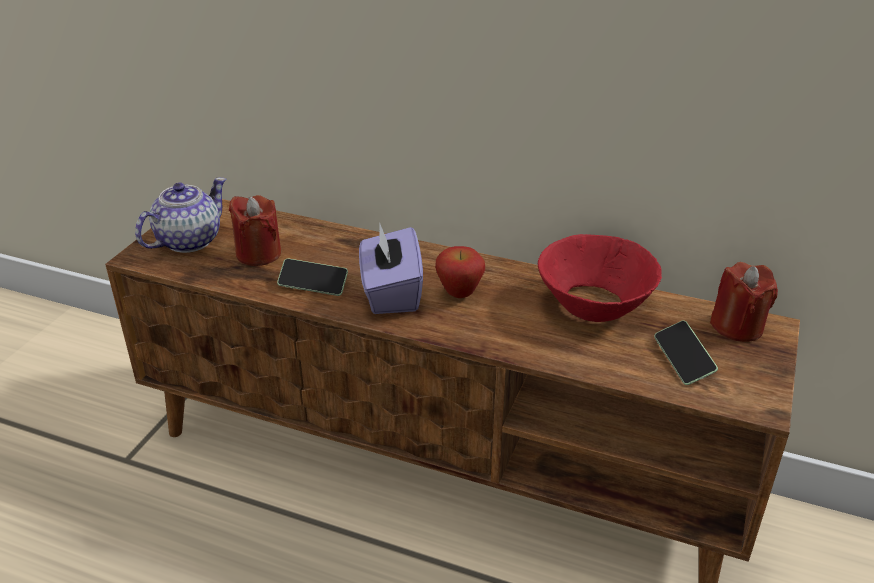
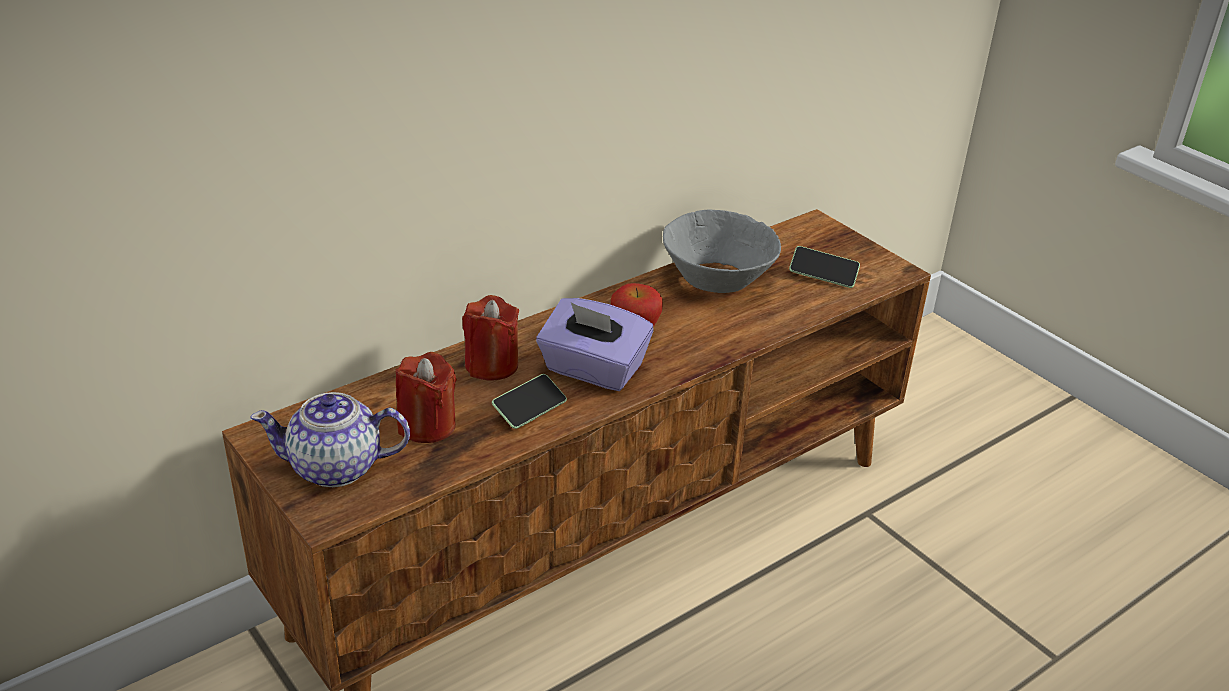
camera: 60 degrees left, 0 degrees up
teapot [135,177,226,253] -> teapot turned 75 degrees counterclockwise [250,392,410,487]
red bowl [538,234,662,322] -> grey bowl [663,209,781,293]
red candle [710,262,778,342] -> red candle moved to [462,295,519,381]

